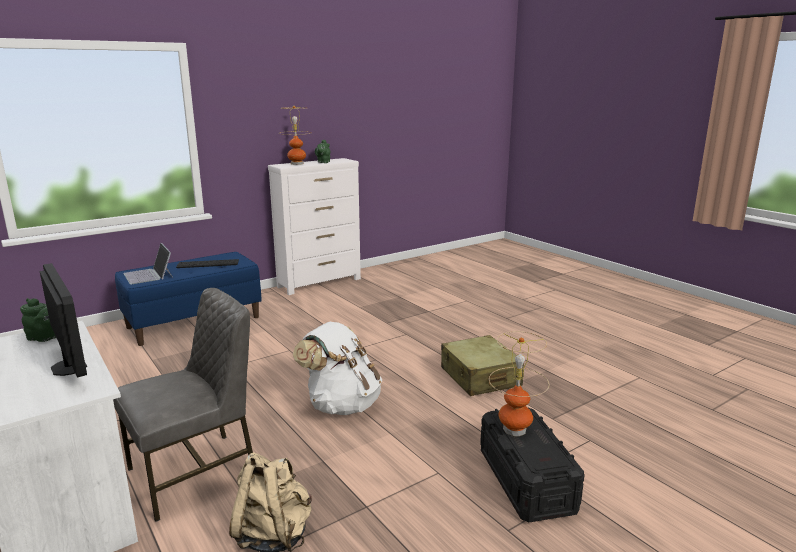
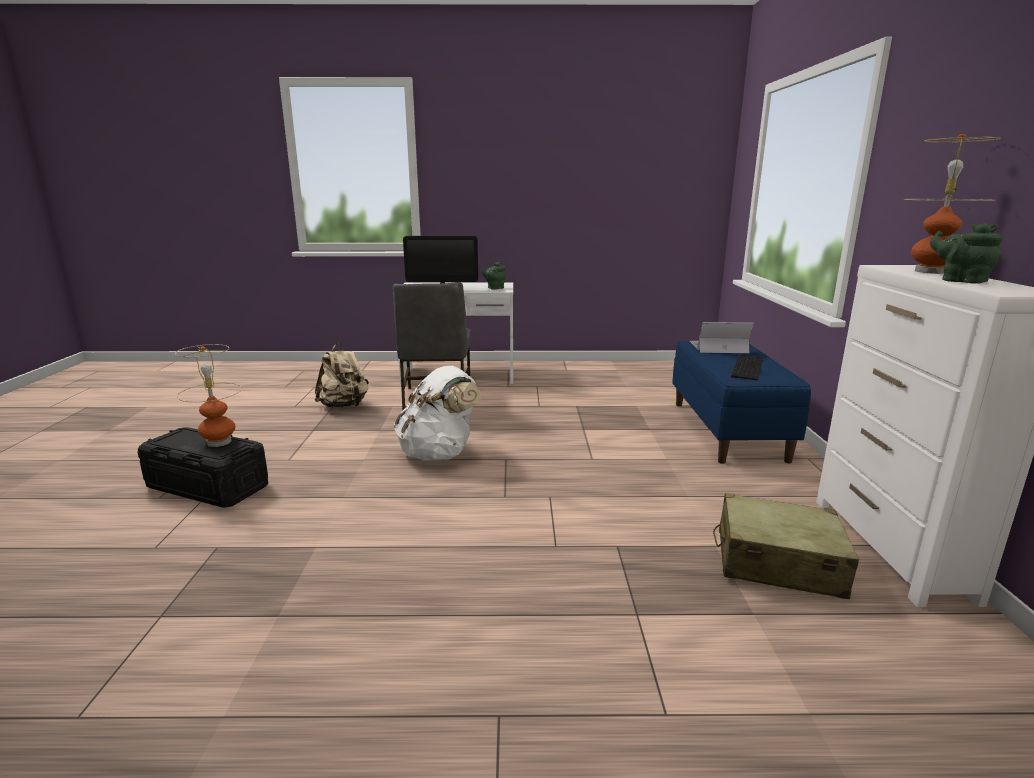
camera: 125 degrees right, 0 degrees up
beige suitcase [441,335,524,396] -> beige suitcase moved to [713,493,859,599]

